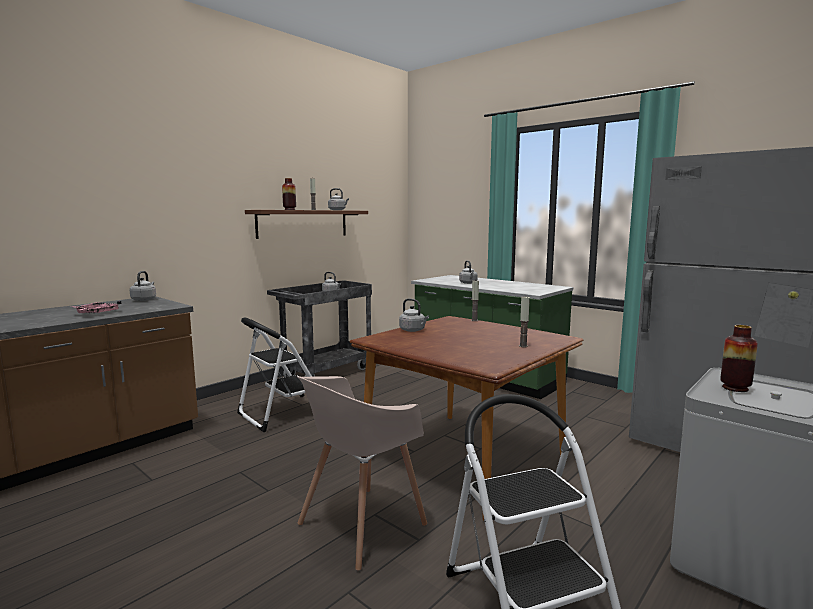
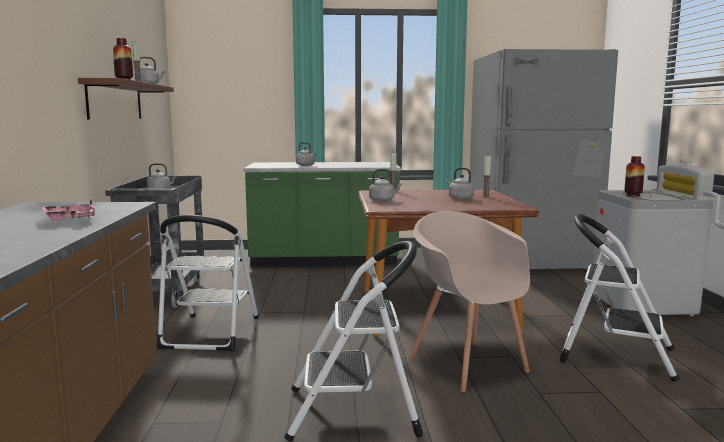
camera: 45 degrees left, 0 degrees up
grey kettle [130,271,156,301] -> grey kettle moved to [446,168,474,200]
beige chair [297,376,427,571] -> beige chair turned 150 degrees clockwise [409,211,530,392]
none -> step ladder [284,241,423,441]

